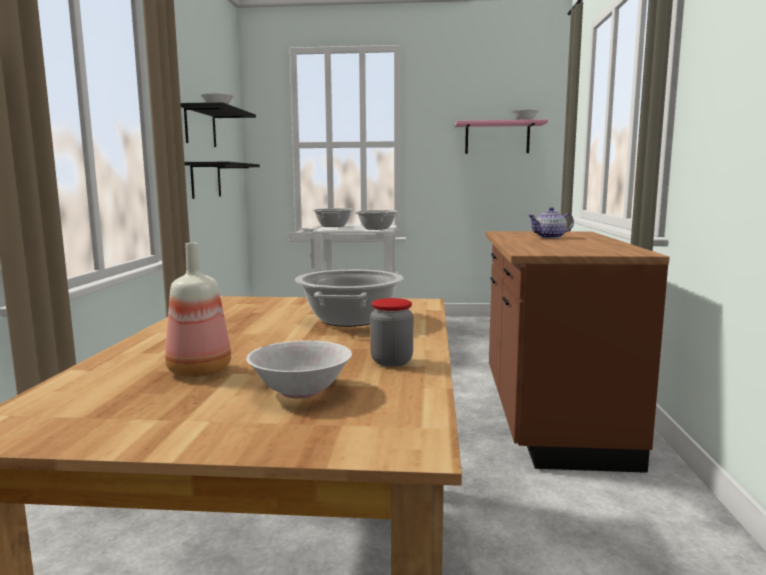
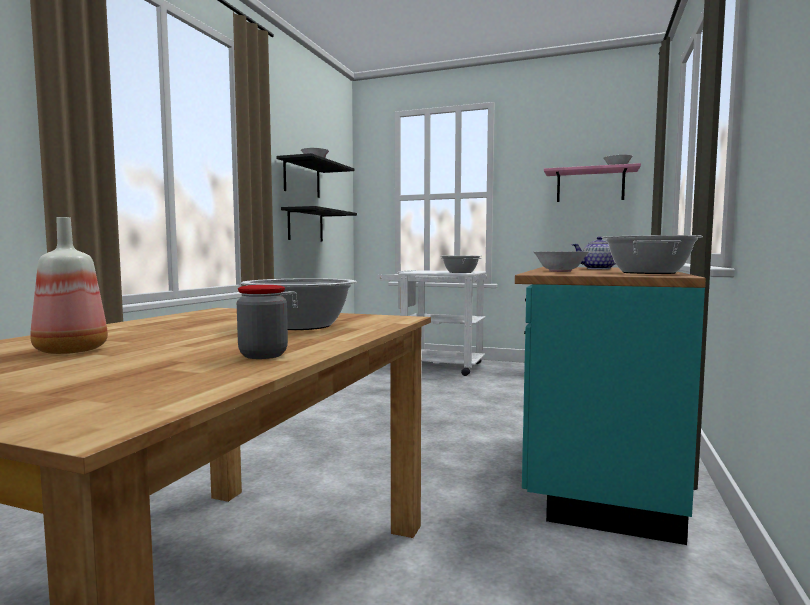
camera: 15 degrees right, 5 degrees down
white bowl [246,340,352,399] -> white bowl moved to [534,251,589,272]
cooking pot [312,208,354,227] -> cooking pot moved to [602,235,703,274]
brown counter [485,231,670,473] -> turquoise counter [515,267,706,545]

